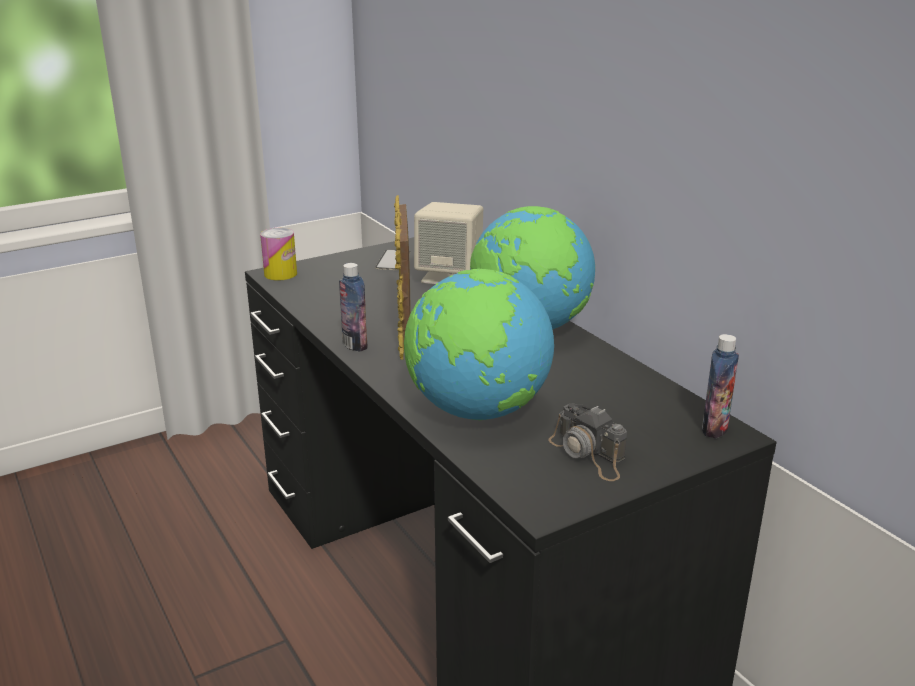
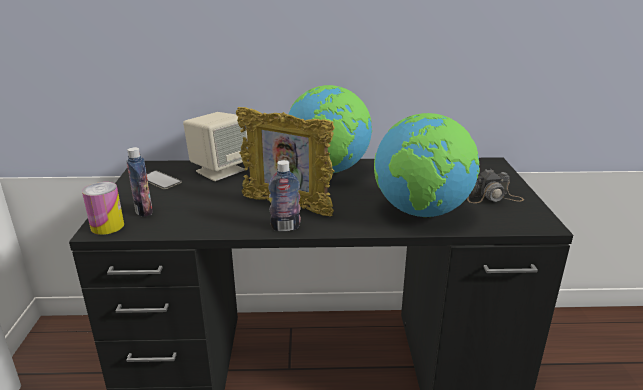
camera: 60 degrees left, 0 degrees up
bottle [702,334,739,438] -> bottle moved to [126,147,153,217]

